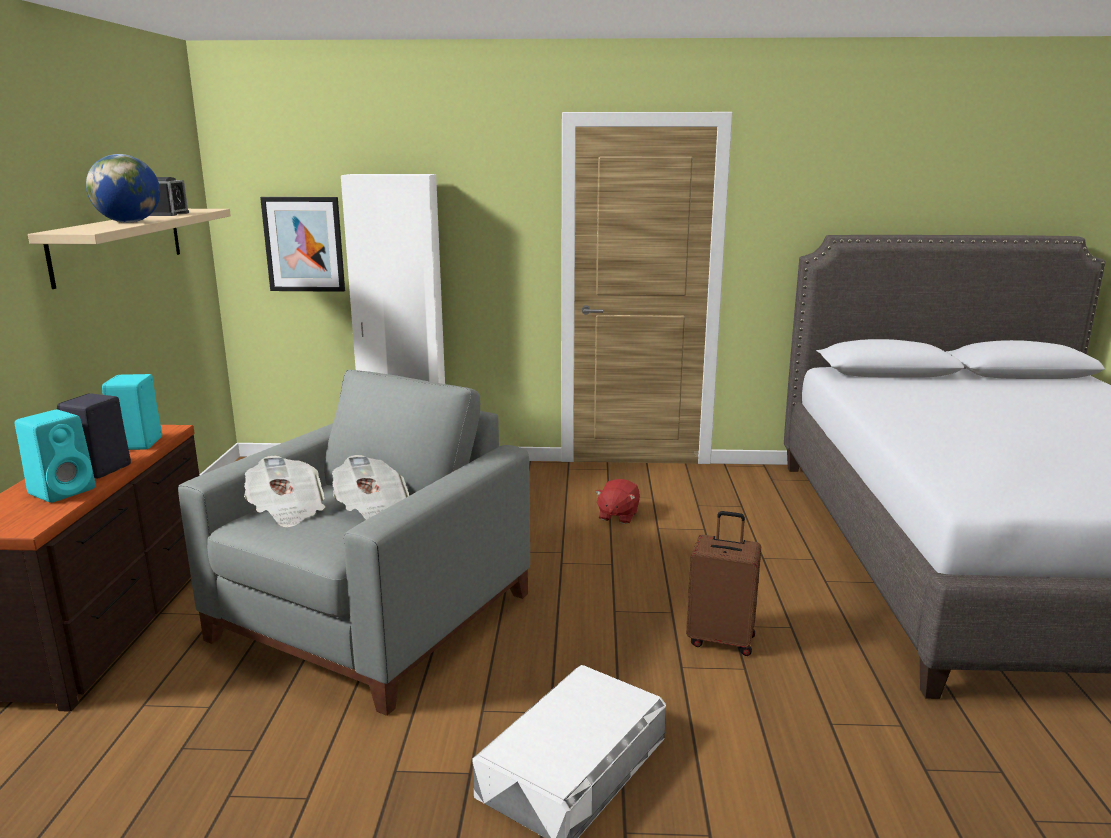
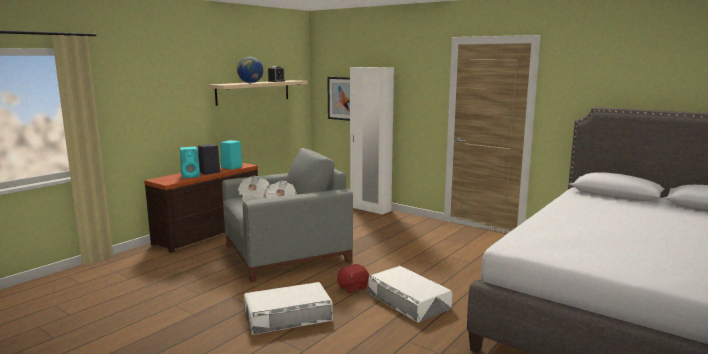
camera: 35 degrees right, 5 degrees down
red plush toy [595,479,640,524] -> red plush toy moved to [337,264,369,293]
brown suitcase [686,511,761,656] -> white storage box [368,266,452,323]

